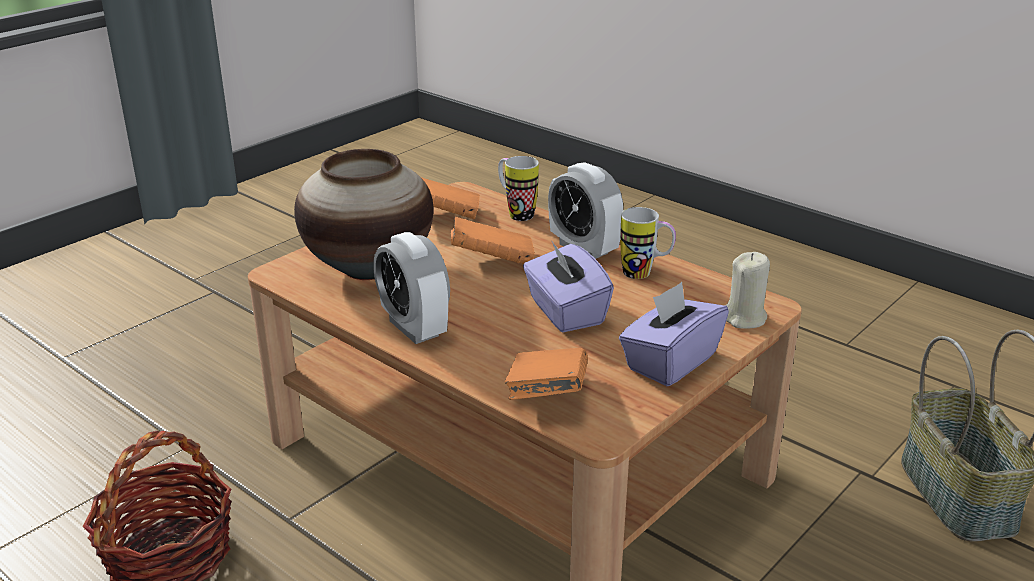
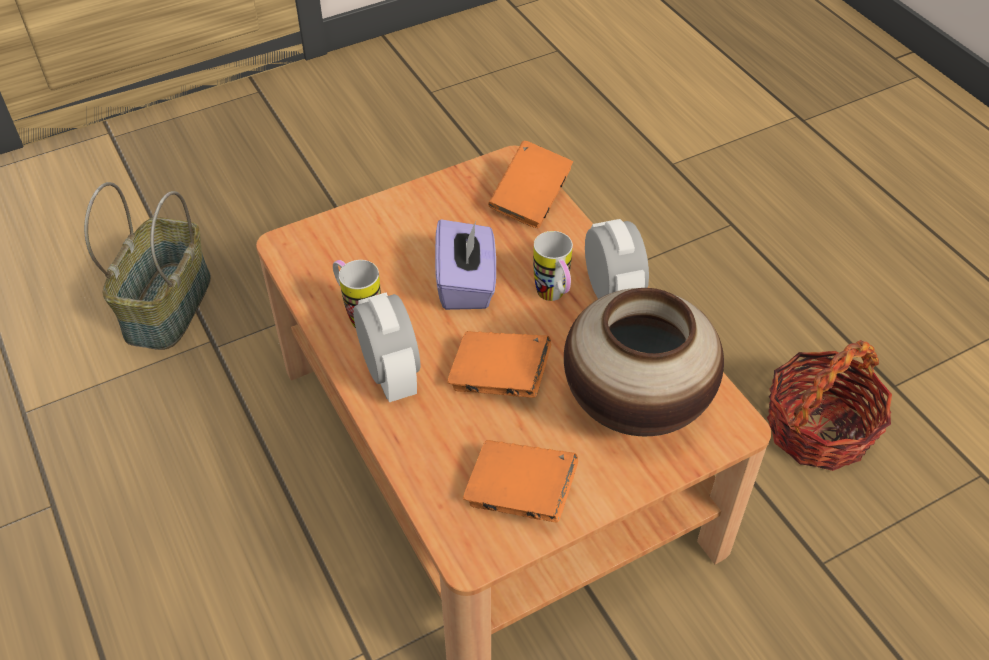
camera: 160 degrees left, 20 degrees up
mug [498,156,539,221] -> mug moved to [533,231,573,301]
purple tissue box [619,282,729,386] -> none
beige candle [726,252,770,329] -> none

